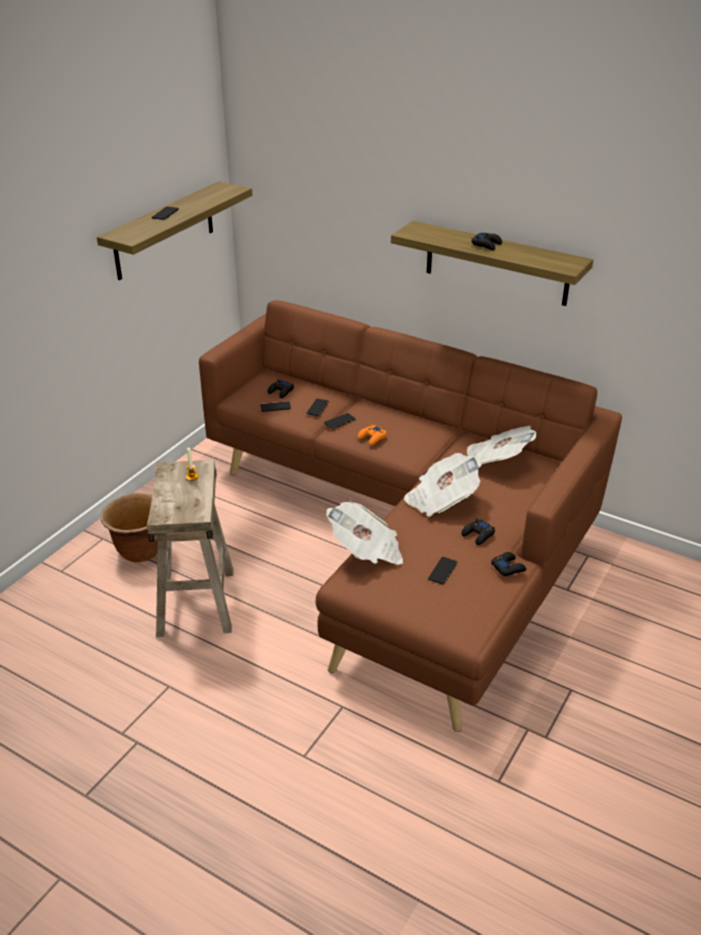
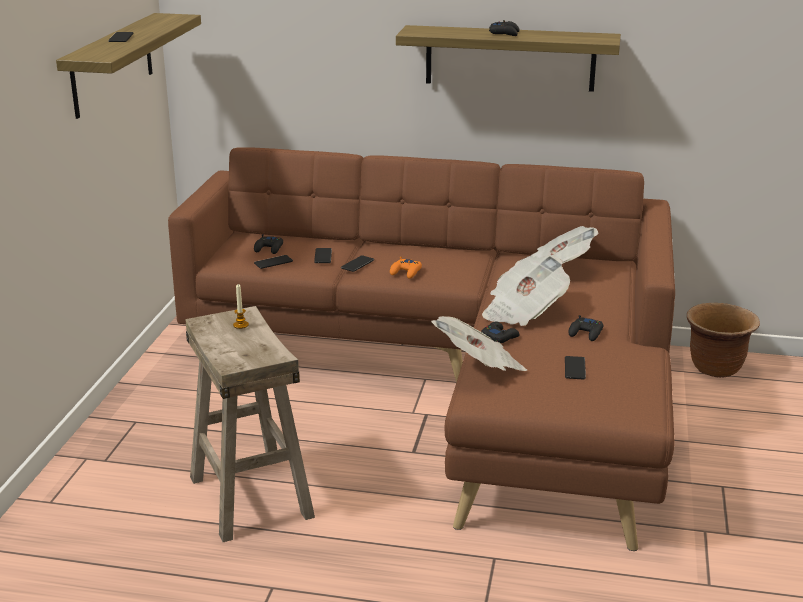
camera: 20 degrees left, 10 degrees down
brown planter [101,493,158,562] -> brown planter moved to [687,303,760,378]
black game controller [491,552,526,576] -> black game controller moved to [481,322,520,343]

